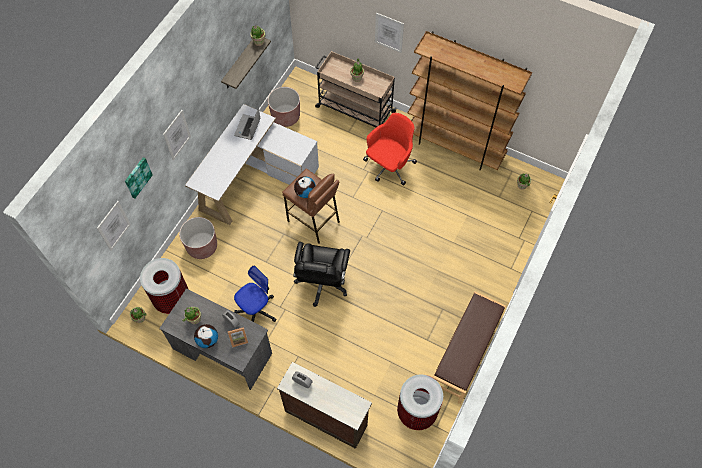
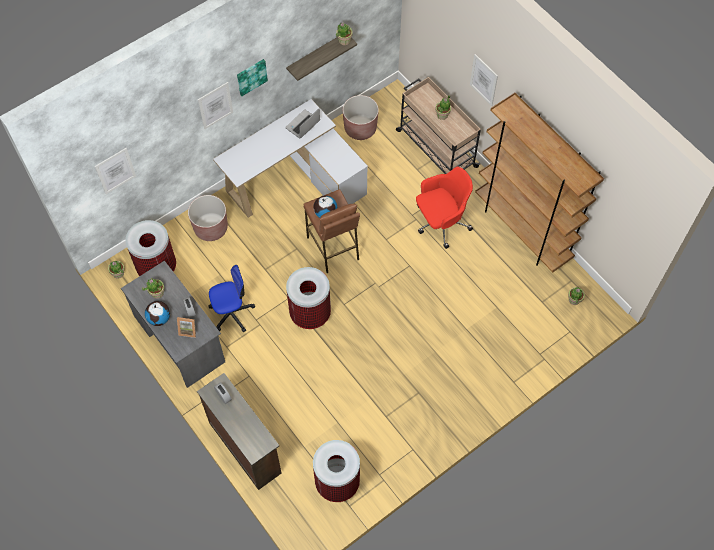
camera: 25 degrees right, 0 degrees up
picture [125,157,153,198] -> picture moved to [237,59,268,96]
black office chair [293,242,350,307] -> trash can [286,267,331,329]
brown bench [433,291,506,404] -> none

